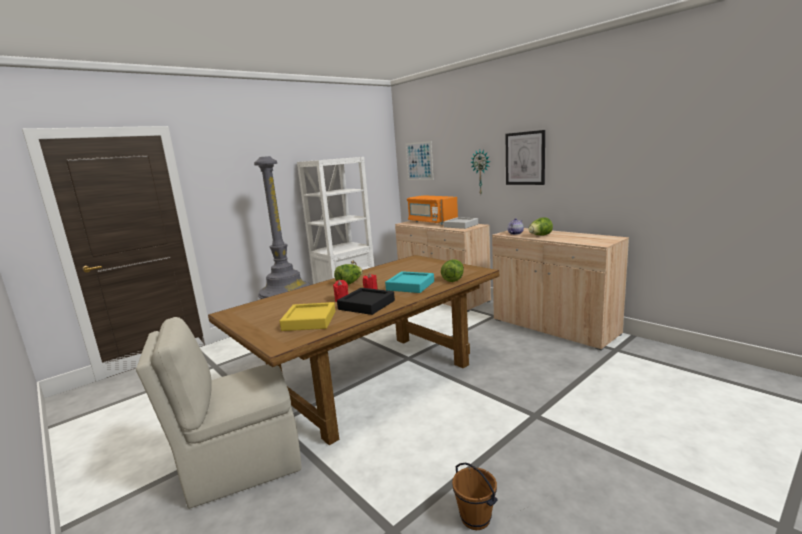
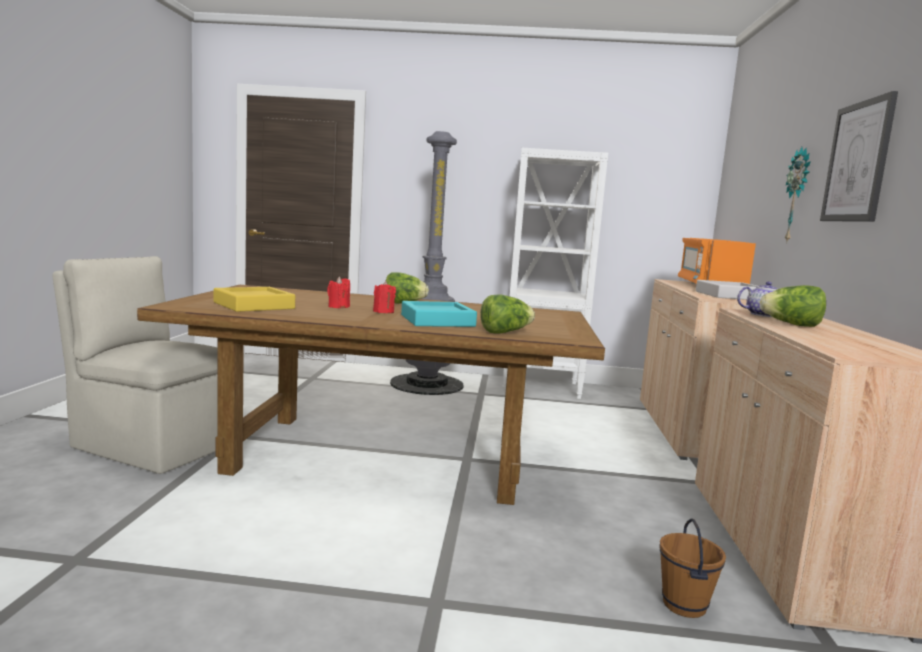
camera: 45 degrees right, 5 degrees down
black tray [337,288,395,315] -> none
picture [406,141,433,180] -> none
brown bucket [452,463,498,530] -> brown bucket moved to [659,518,726,618]

